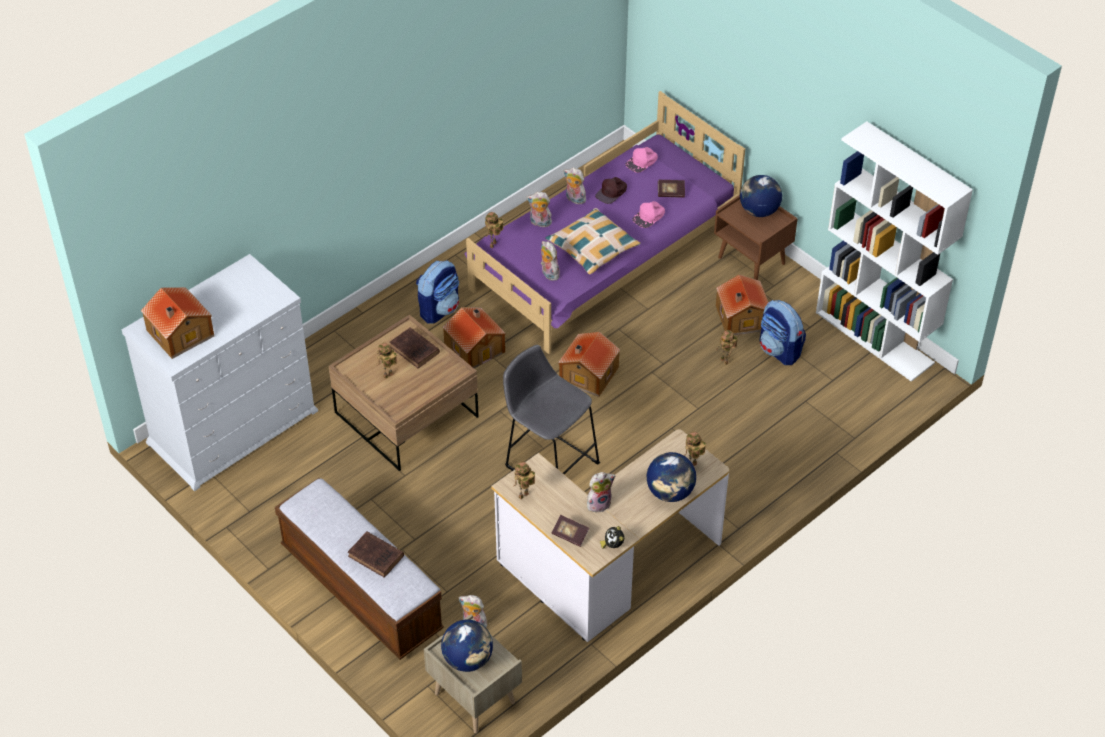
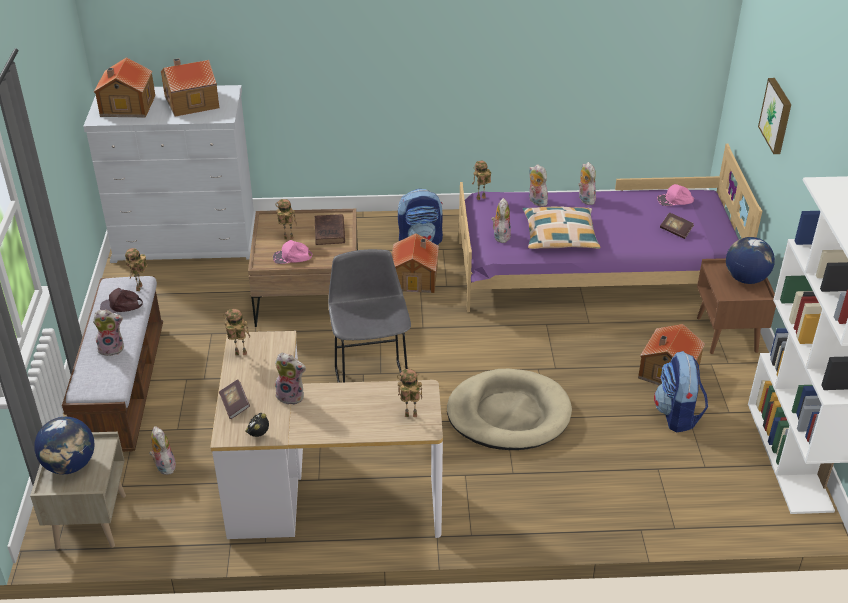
camera: 40 degrees right, 10 degrees down
brown book [348,531,404,578] -> plush toy [93,310,124,356]
toy house [558,332,620,397] -> toy house moved to [161,58,219,116]
brown cap [595,177,627,204] -> brown cap moved to [100,288,143,313]
pink cap [632,201,665,228] -> pink cap moved to [273,240,312,264]
globe [647,452,696,502] -> none
toy robot [716,330,738,365] -> toy robot moved to [125,248,148,291]
none -> beige dog bed [447,369,572,450]
none -> picture [758,78,792,154]

